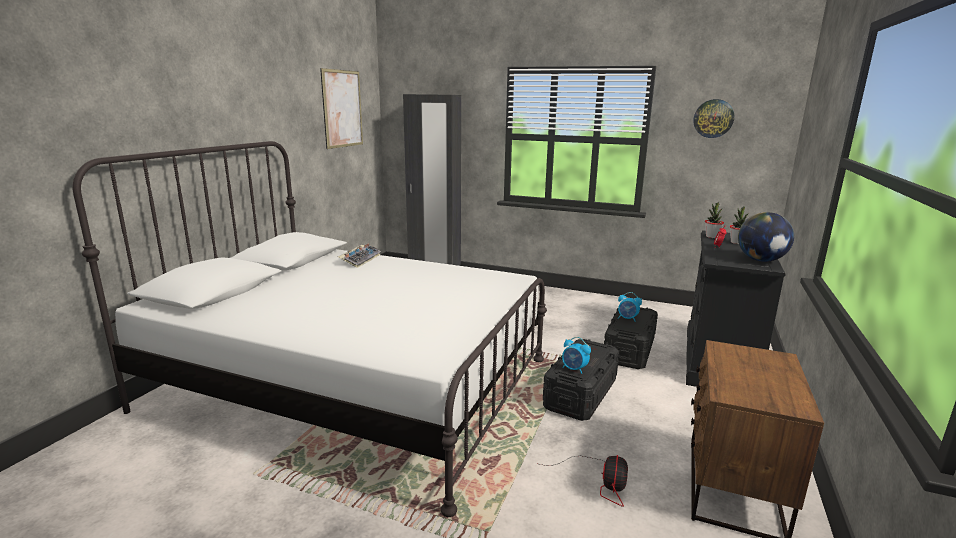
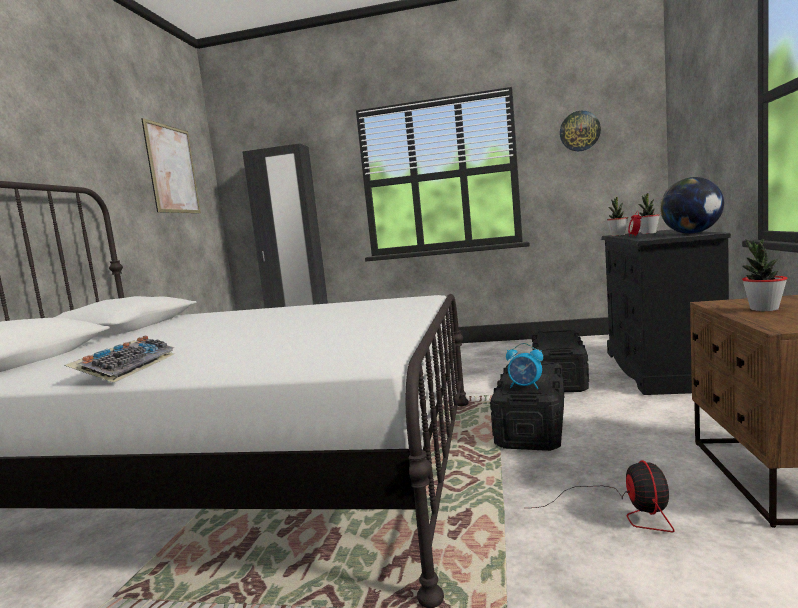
camera: 10 degrees left, 10 degrees down
keyboard [338,244,381,268] -> keyboard moved to [65,336,175,383]
alarm clock [618,292,642,322] -> none
none -> potted plant [742,239,787,312]

